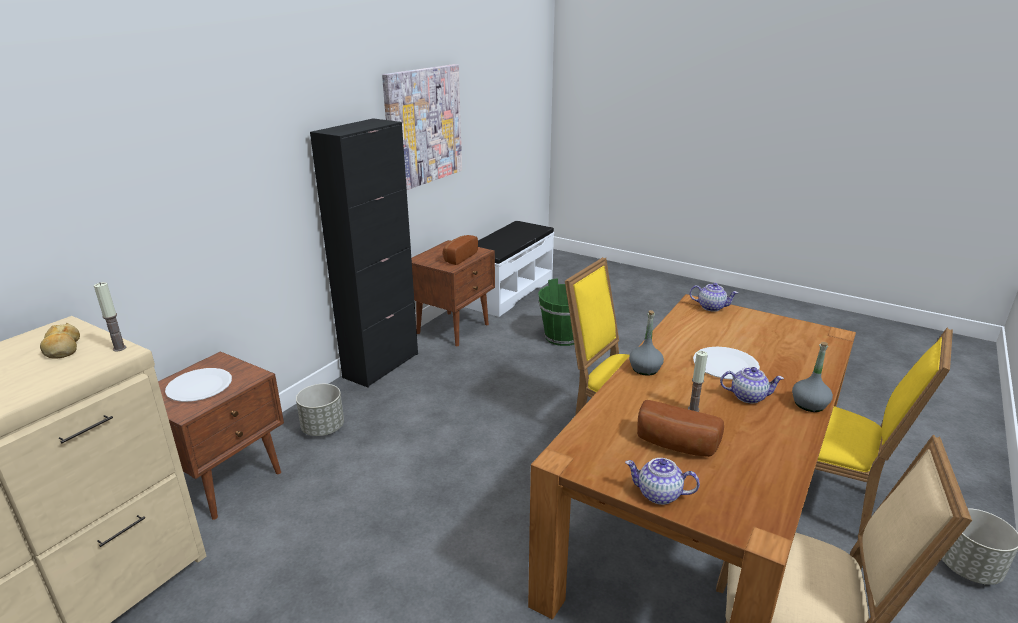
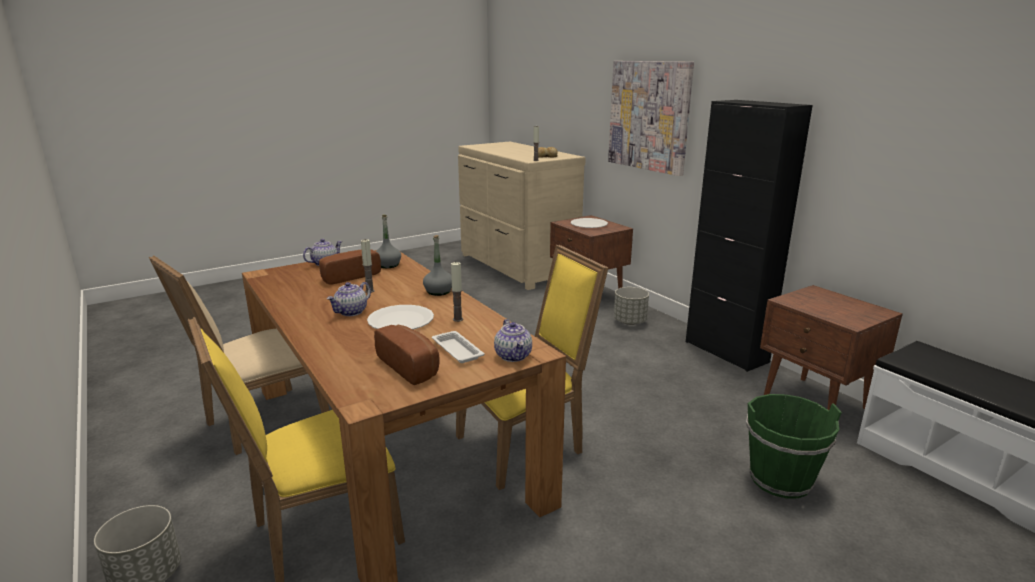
camera: 115 degrees right, 5 degrees down
picture [382,64,462,190] -> picture moved to [608,61,694,176]
bread [443,235,478,265] -> bread moved to [374,325,439,385]
teapot [690,283,738,312] -> teapot turned 60 degrees counterclockwise [494,319,532,362]
grey bottle [792,342,833,412] -> grey bottle moved to [376,215,401,268]
none -> white tray [432,331,485,363]
none -> candle [451,262,463,322]

